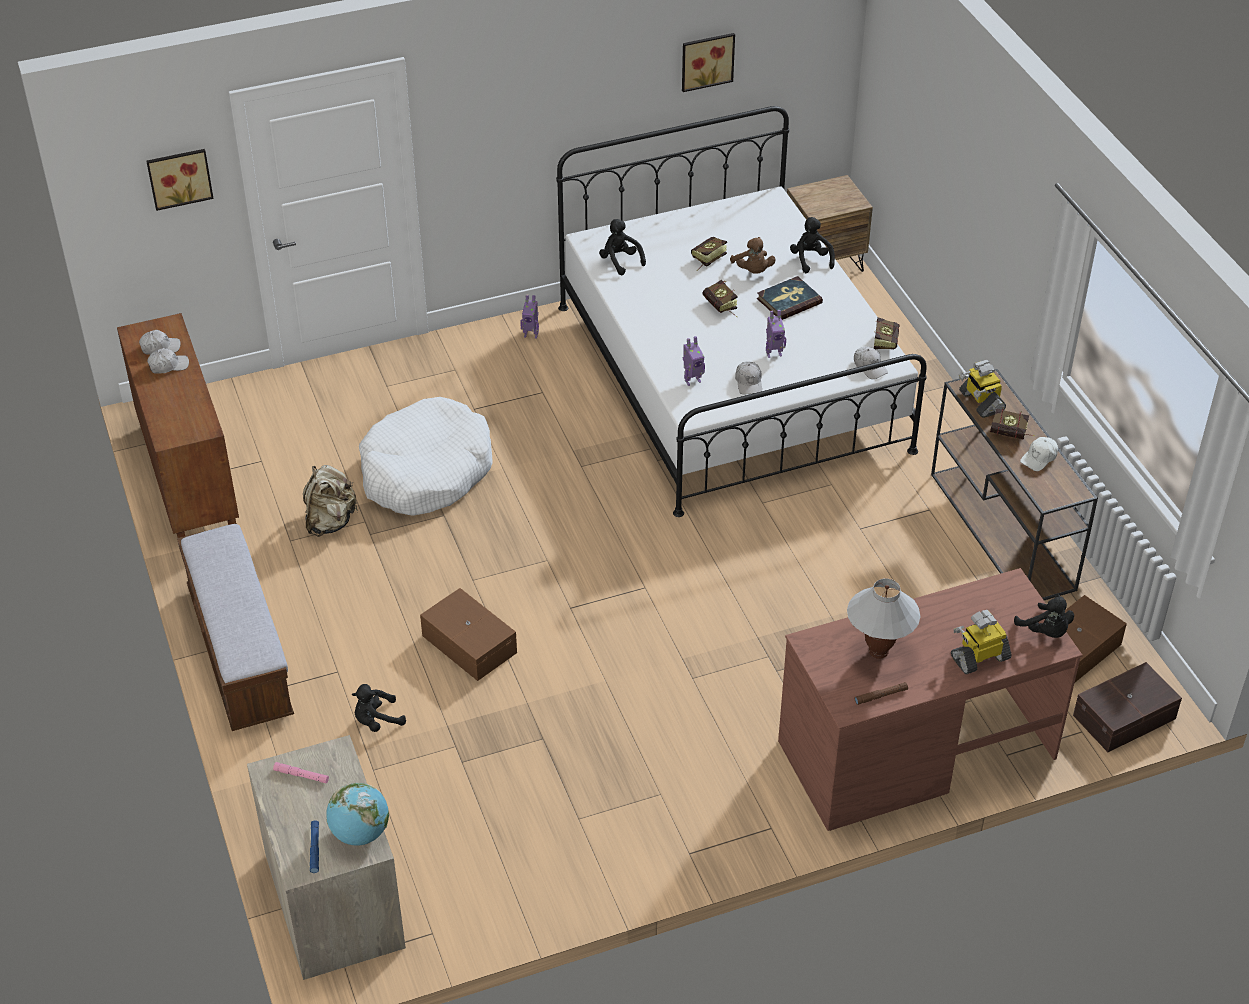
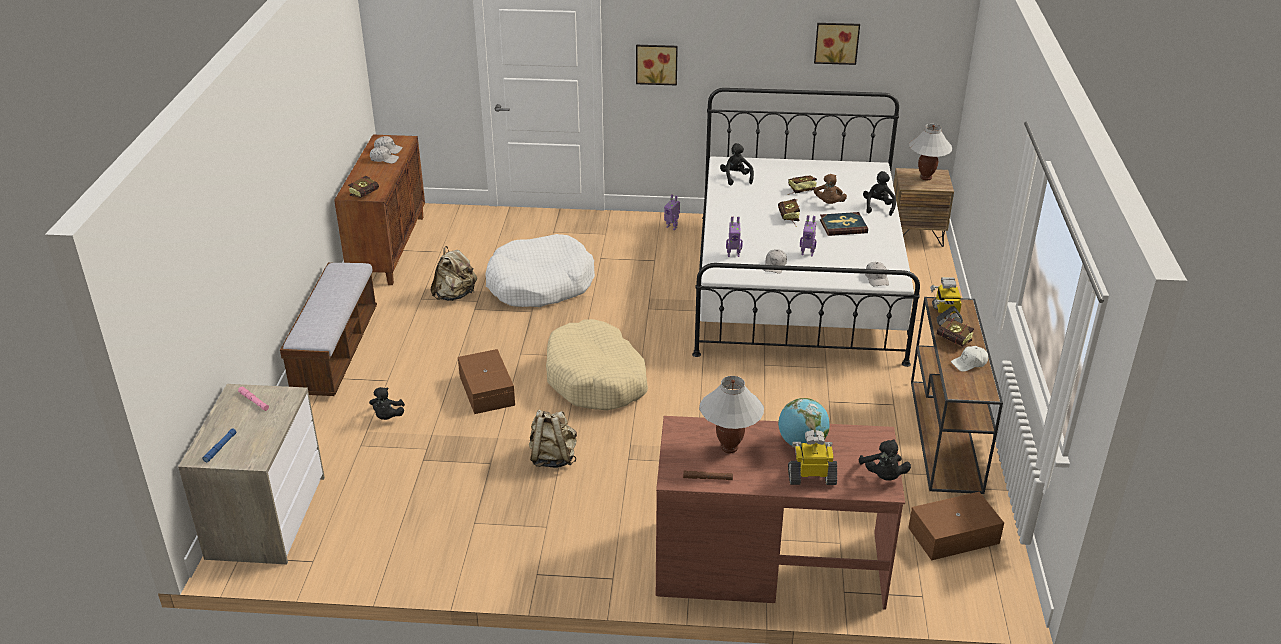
camera: 25 degrees right, 10 degrees down
picture [146,149,214,211] -> picture moved to [636,45,678,86]
globe [326,783,389,845] -> globe moved to [778,398,830,448]
black plush toy [352,684,406,732] -> black plush toy turned 90 degrees counterclockwise [369,387,405,420]
book [874,318,900,349] -> book moved to [348,176,379,198]
brown storage box [1073,662,1182,752] -> none
none -> beige backpack [528,410,577,468]
none -> beige dog bed [546,319,648,410]
none -> white table lamp [909,124,952,180]

